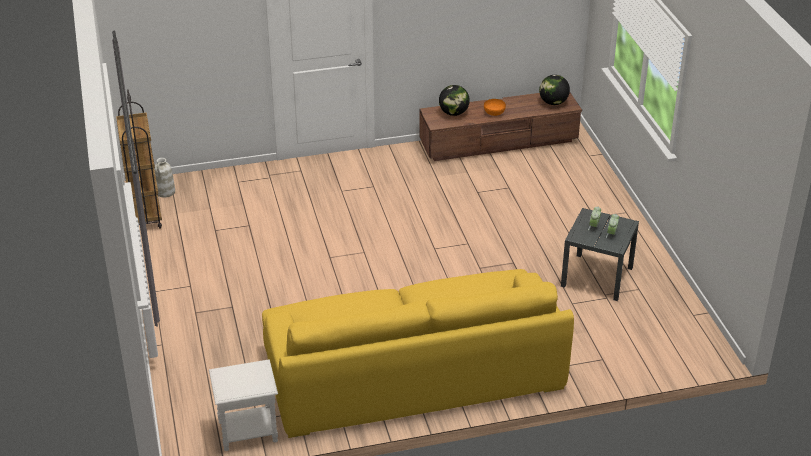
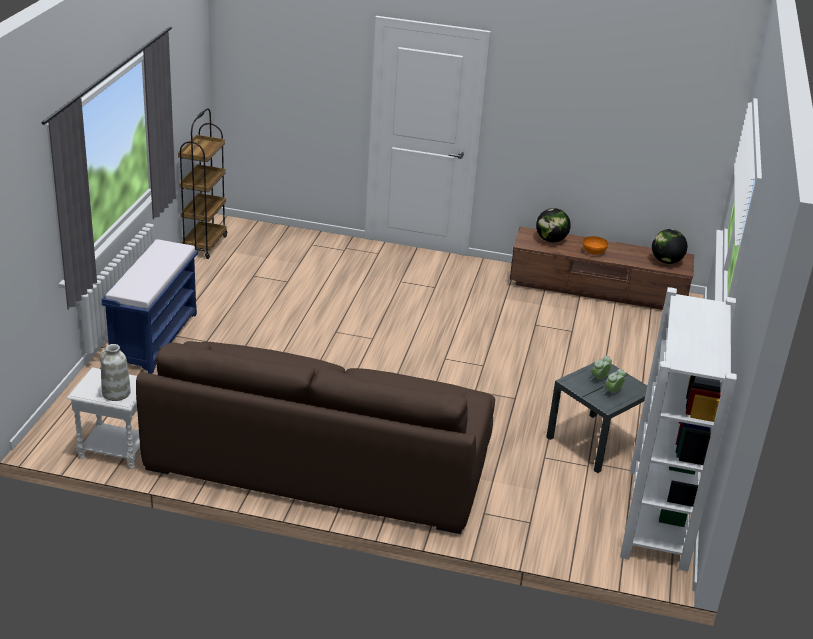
camera: 25 degrees right, 5 degrees down
white vase [154,158,175,198] -> white vase moved to [99,344,131,401]
yellow sofa [262,269,574,438] -> brown sofa [136,341,495,534]
none -> blue bench [102,239,198,374]
none -> white bookcase [620,287,737,571]

